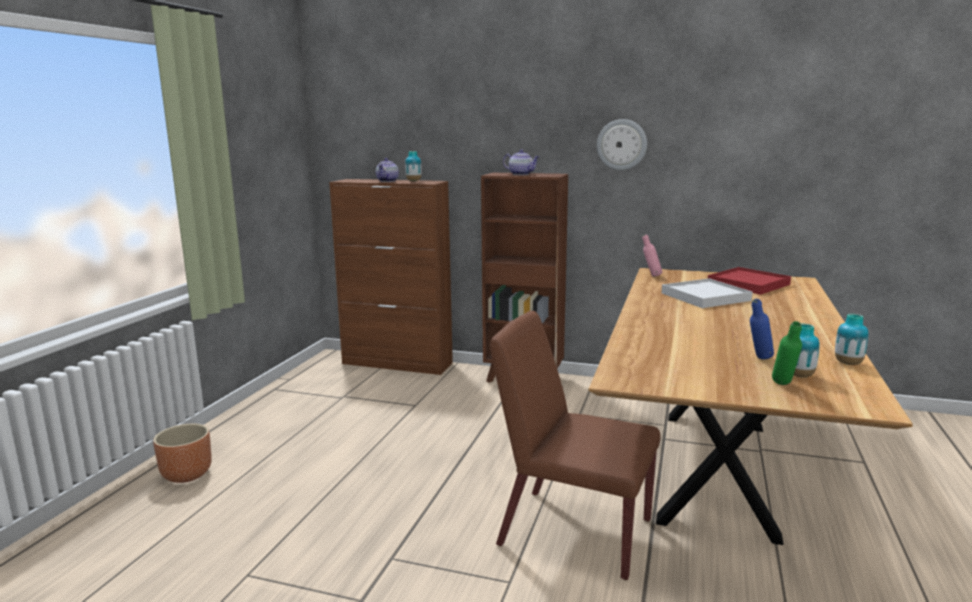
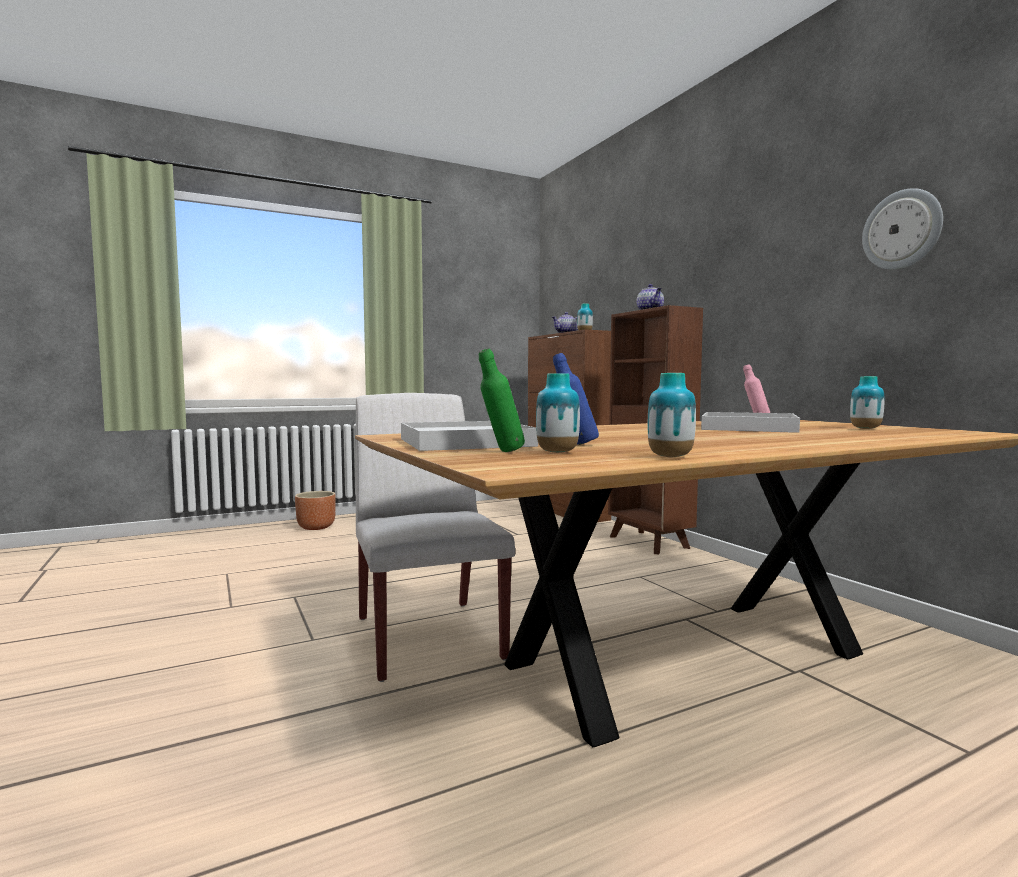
camera: 45 degrees right, 10 degrees down
brown chair [490,311,661,580] -> white chair [356,393,515,682]
wall clock [597,119,647,170] -> wall clock moved to [862,188,943,270]
red tray [708,267,791,295] -> vase [850,376,885,429]
none -> white tray [401,421,538,451]

